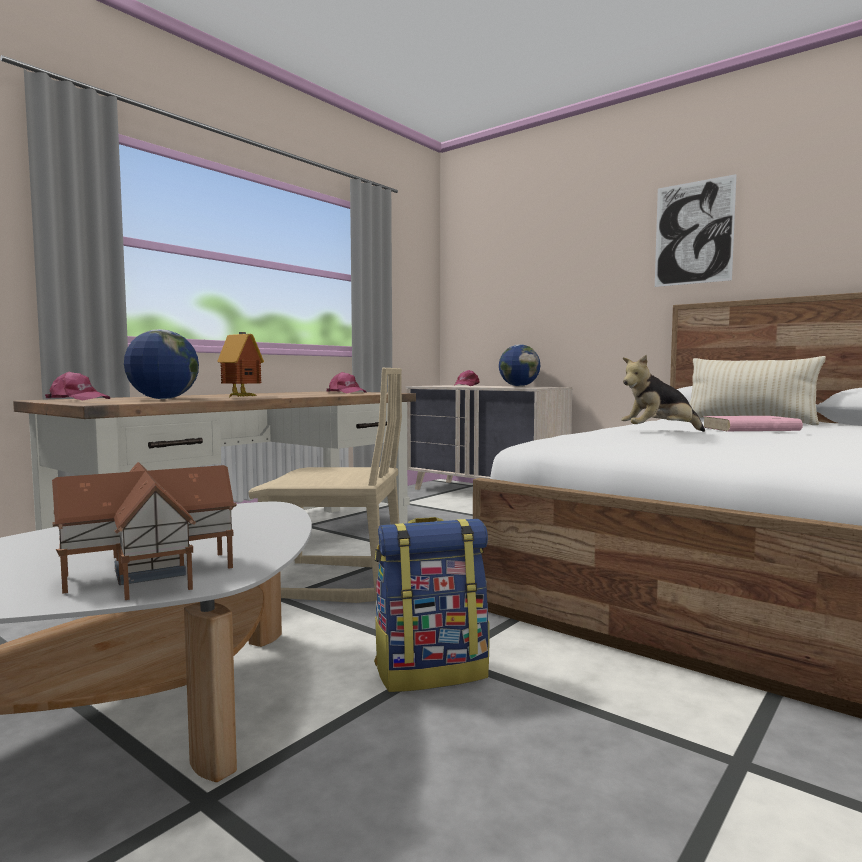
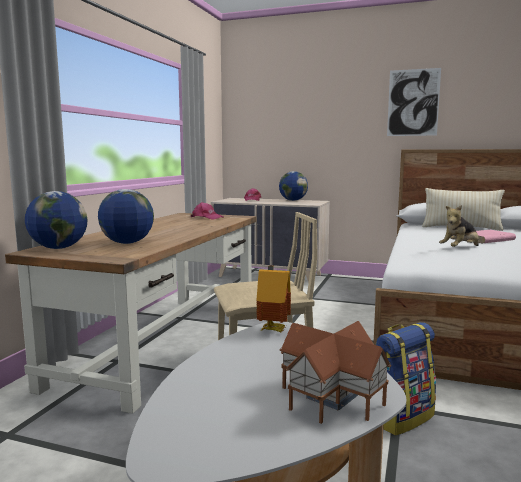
camera: 20 degrees left, 5 degrees up
pink cap [45,372,110,400] -> globe [25,191,87,249]
toy house [217,332,264,397] -> toy house moved to [256,265,291,332]

